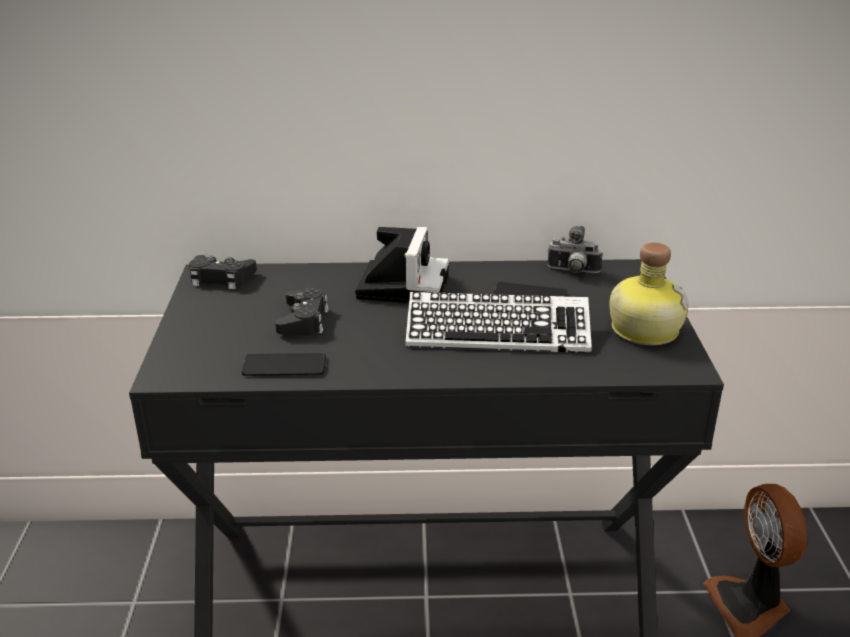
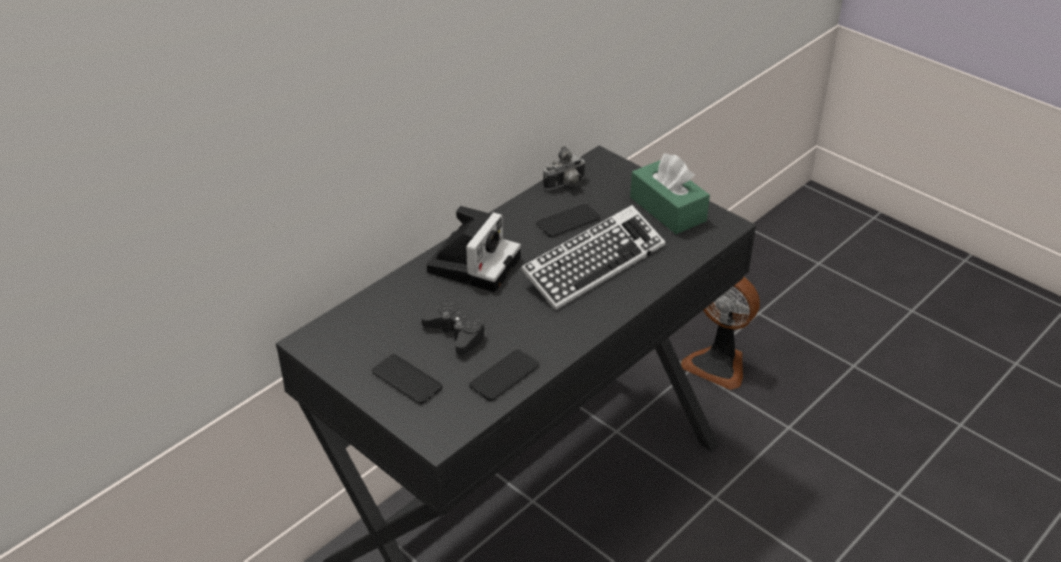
camera: 45 degrees left, 10 degrees up
black game controller [189,255,257,290] -> none
camera [355,227,449,303] -> camera turned 60 degrees clockwise [427,206,521,292]
bottle [609,242,688,345] -> green tissue box [630,153,710,234]
none -> phone [372,354,443,404]

